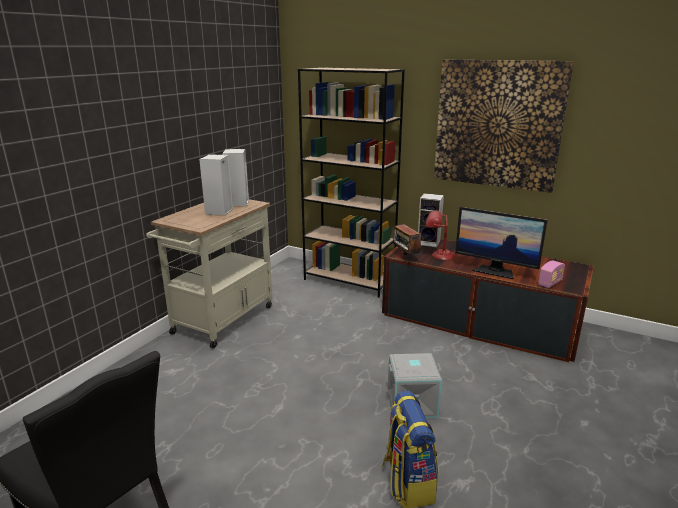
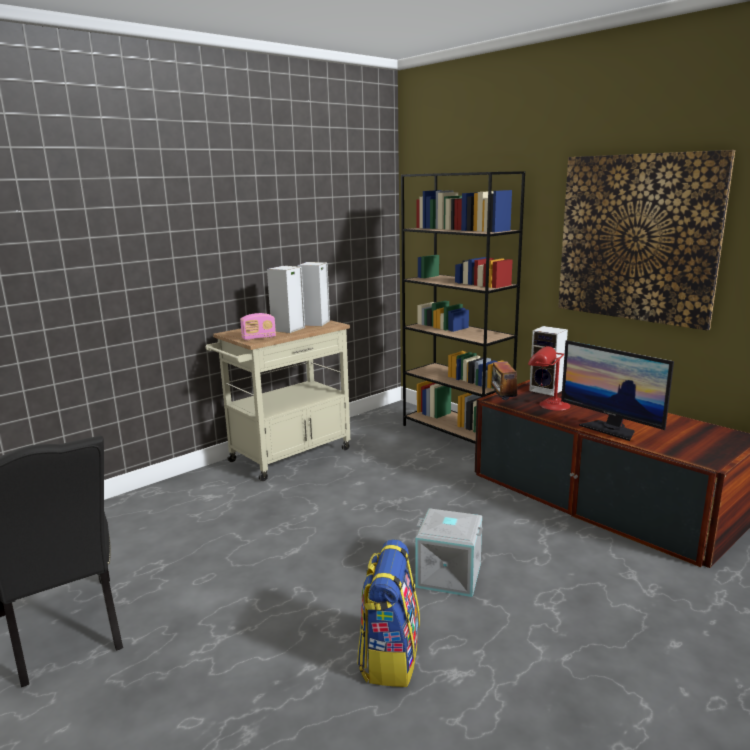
camera: 20 degrees right, 5 degrees down
radio [538,260,565,288] -> radio moved to [240,313,276,340]

